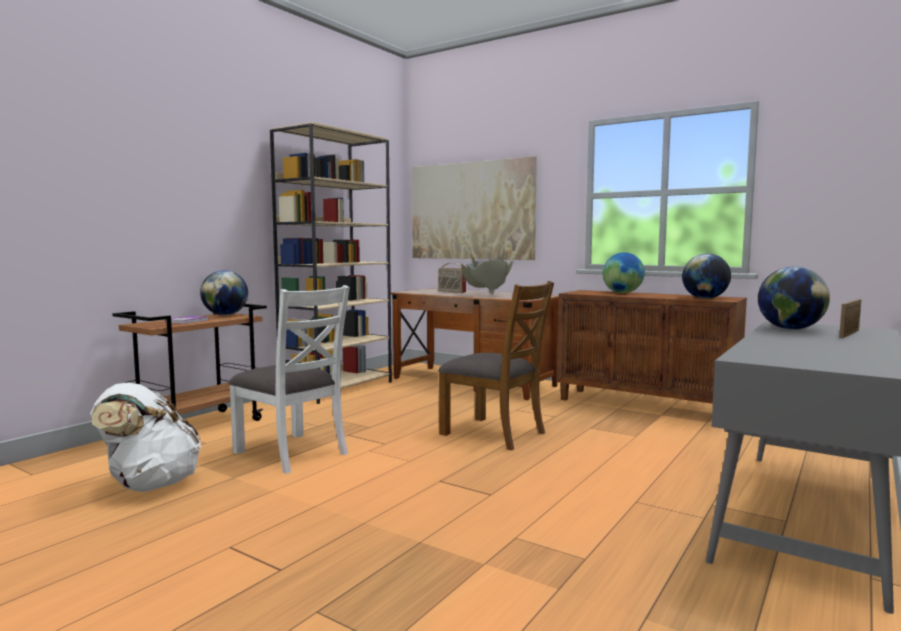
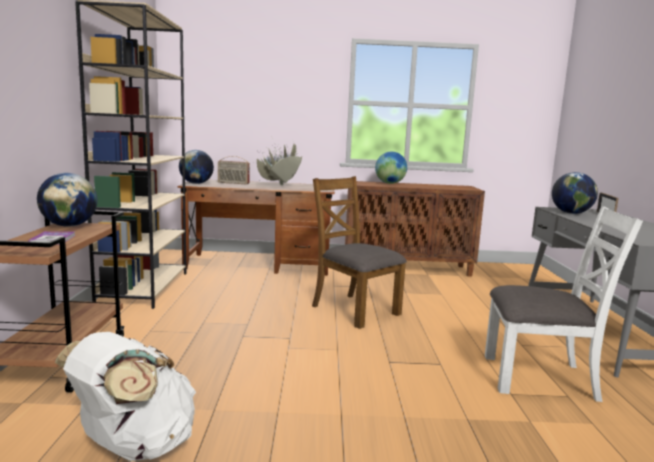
camera: 35 degrees left, 5 degrees up
white chair [228,285,350,474] -> white chair moved to [485,206,643,402]
picture [412,156,537,260] -> none
brown chair [438,281,554,450] -> brown chair turned 135 degrees counterclockwise [312,176,407,329]
globe [682,253,731,299] -> globe moved to [179,150,214,184]

